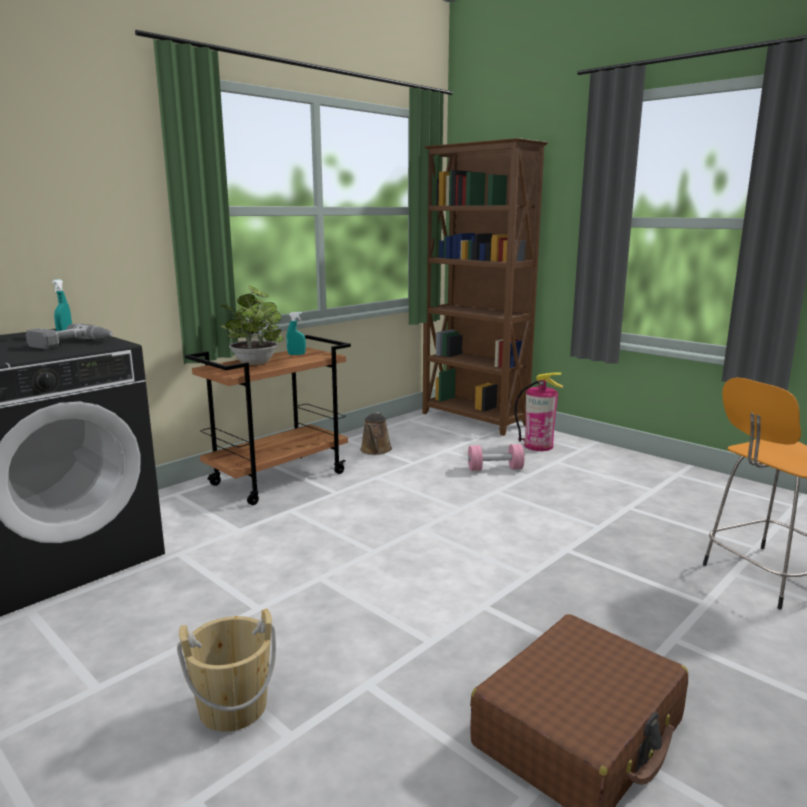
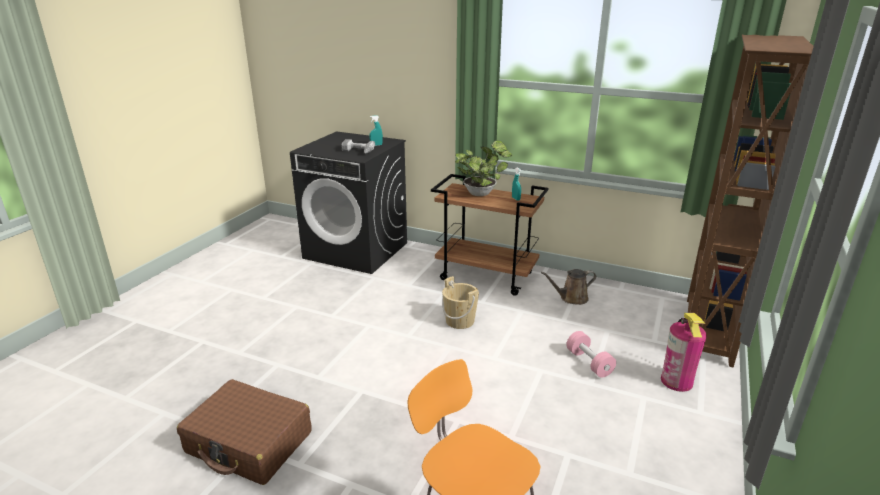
camera: 70 degrees right, 10 degrees up
beige bucket [177,608,276,732] -> beige bucket moved to [442,276,479,329]

